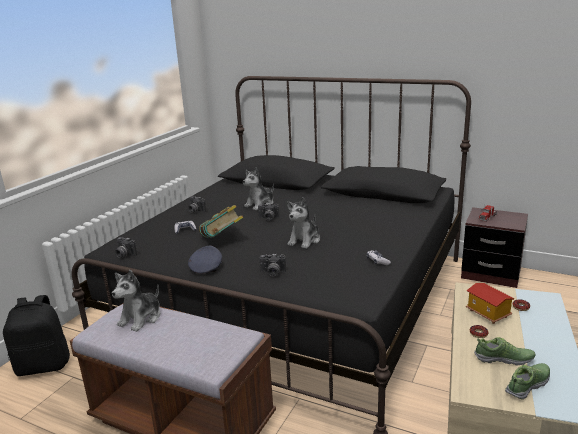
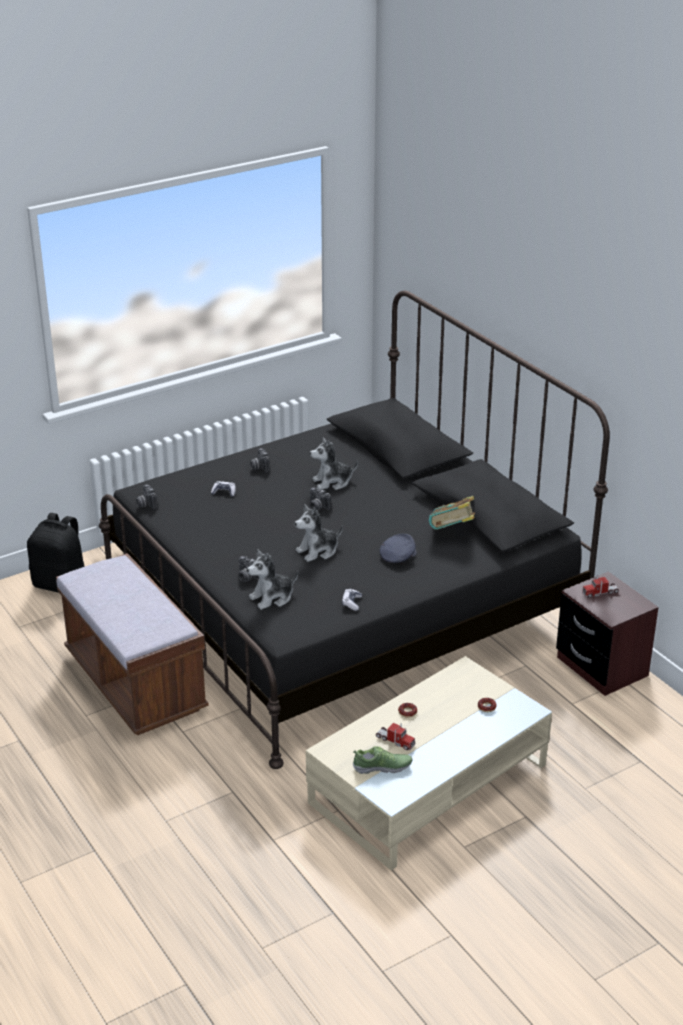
camera: 30 degrees right, 10 degrees up
plush toy [112,270,160,332] -> plush toy moved to [247,549,298,610]
grey cap [188,246,222,274] -> grey cap moved to [380,534,417,564]
book [199,205,243,238] -> book moved to [429,496,475,530]
toy house [466,283,514,324] -> none
shoe [474,337,536,365] -> toy truck [376,723,415,750]

